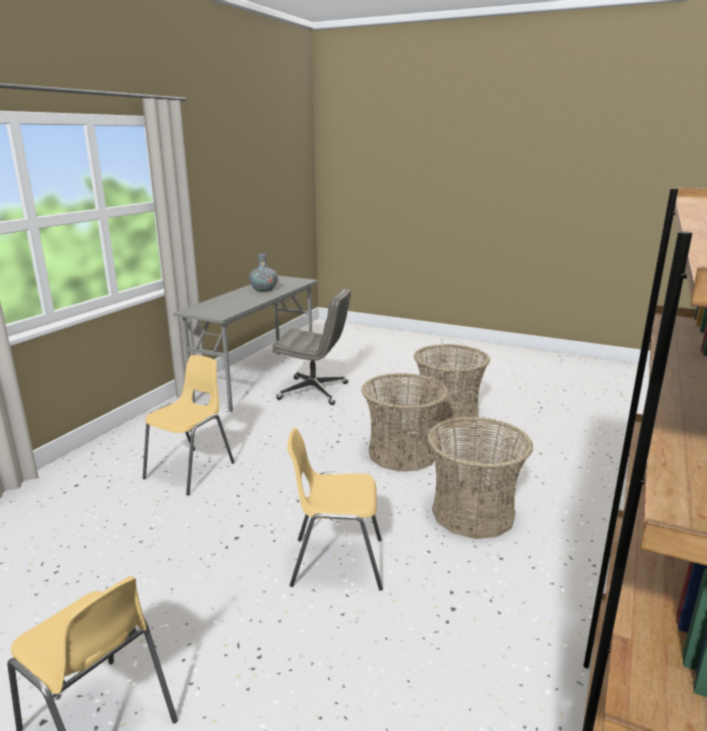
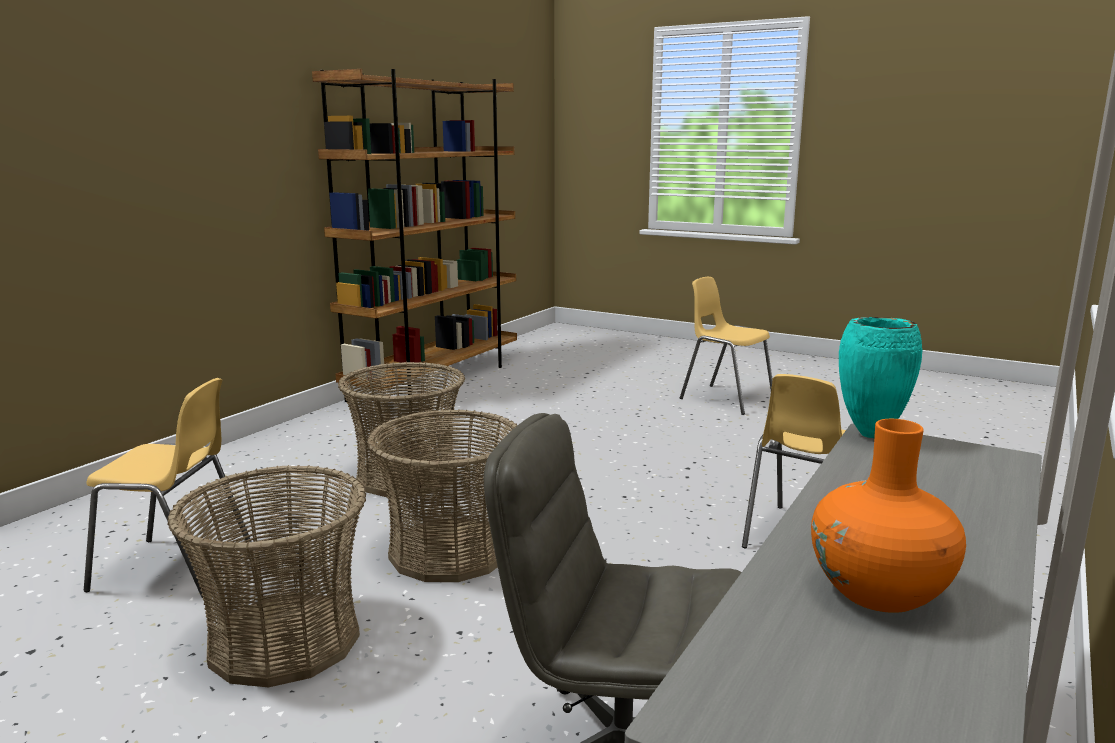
camera: 175 degrees left, 5 degrees down
grey vase [249,254,278,292] -> orange vase [811,419,966,613]
yellow chair [287,428,383,591] -> yellow chair moved to [84,378,252,598]
none -> turquoise vase [839,317,923,438]

